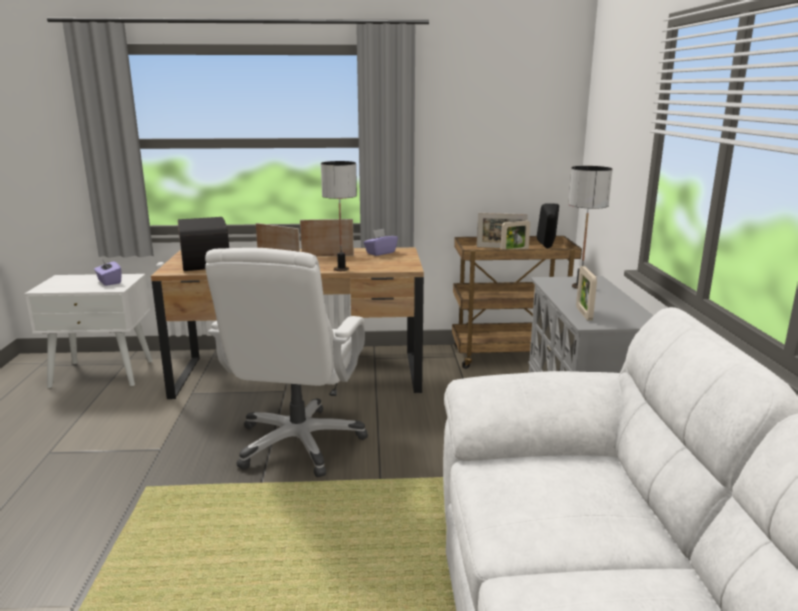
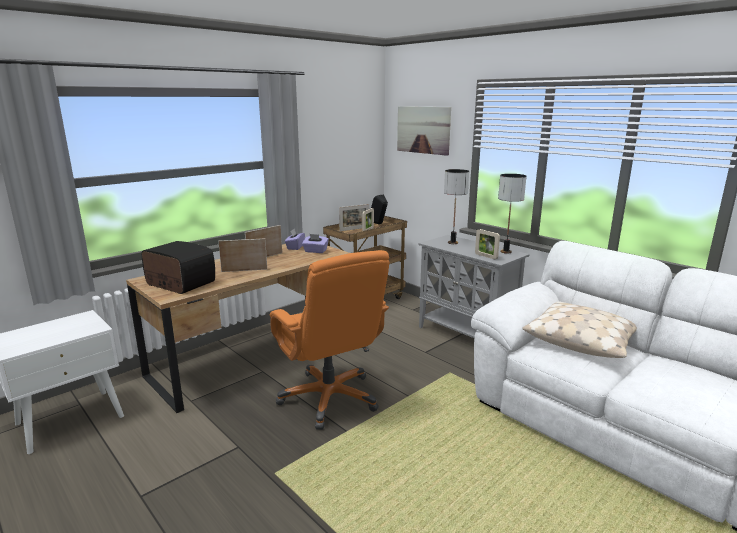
camera: 40 degrees left, 0 degrees up
purple tissue box [94,259,121,286] -> purple tissue box moved to [302,234,329,253]
white office chair [205,248,368,477] -> orange office chair [270,250,390,430]
table lamp [321,161,357,271] -> table lamp moved to [498,174,527,254]
none -> picture [397,106,451,156]
none -> beige pillow [522,301,637,358]

